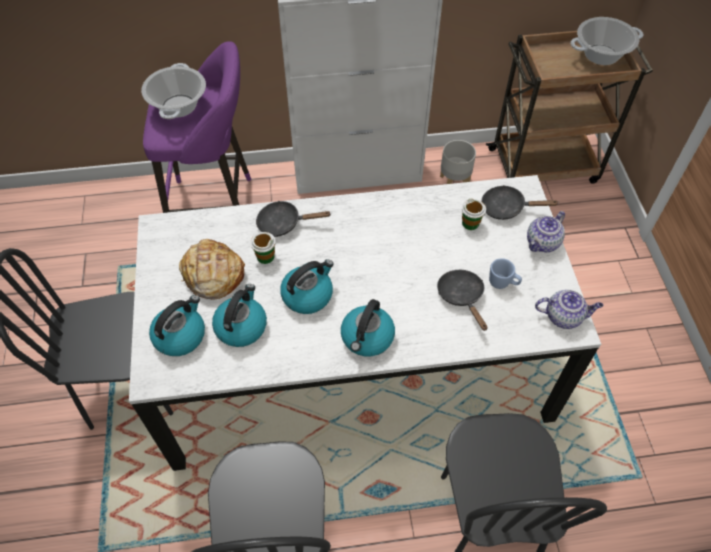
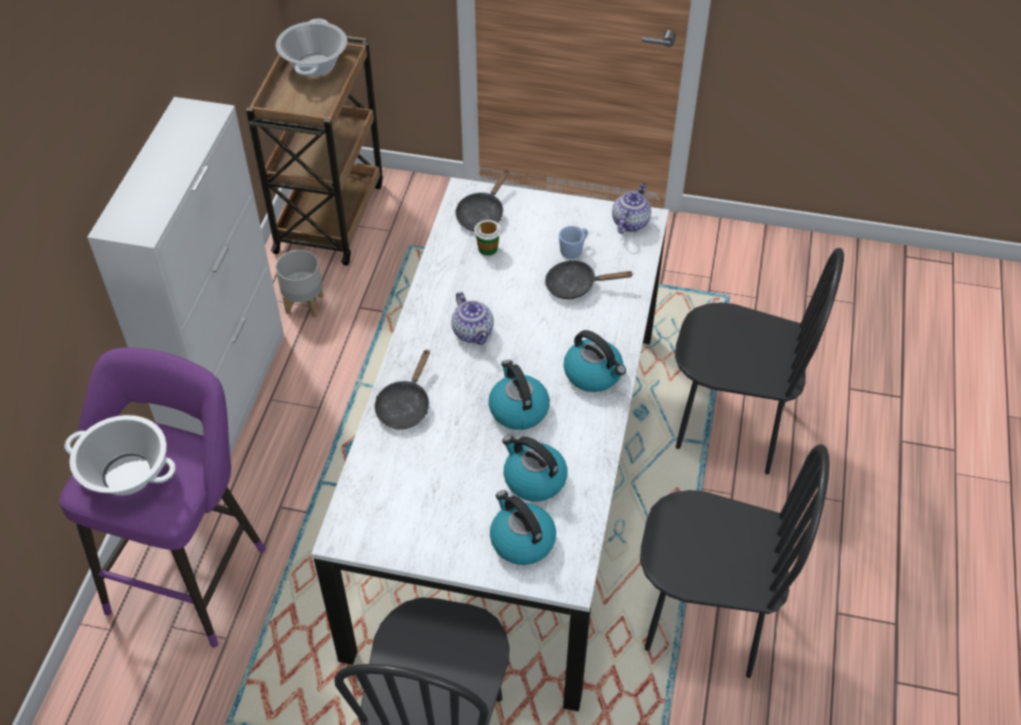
camera: 70 degrees left, 5 degrees down
bread [179,239,245,300] -> none
cup [250,232,276,264] -> none
teapot [527,211,565,252] -> teapot moved to [451,292,494,345]

